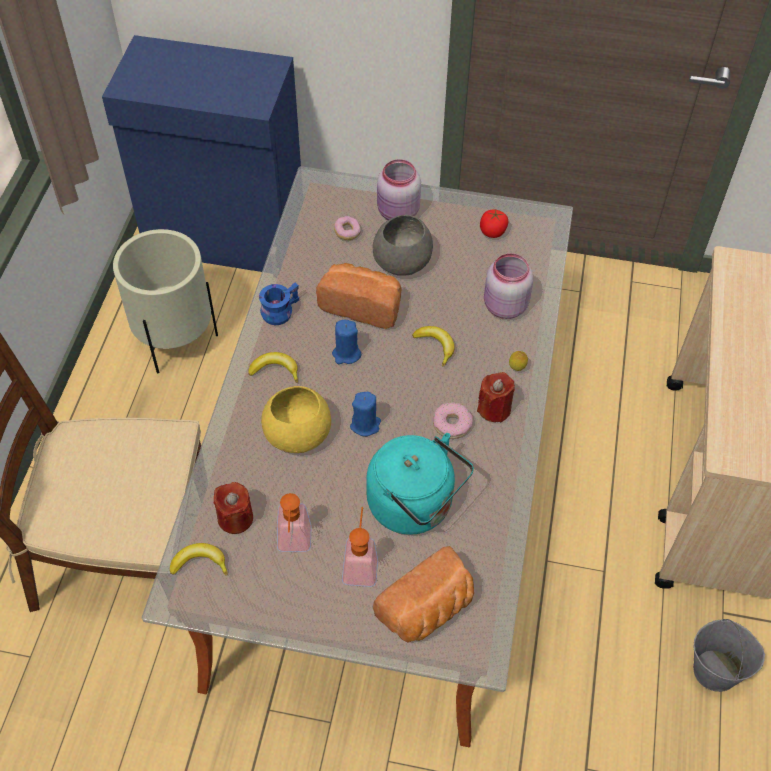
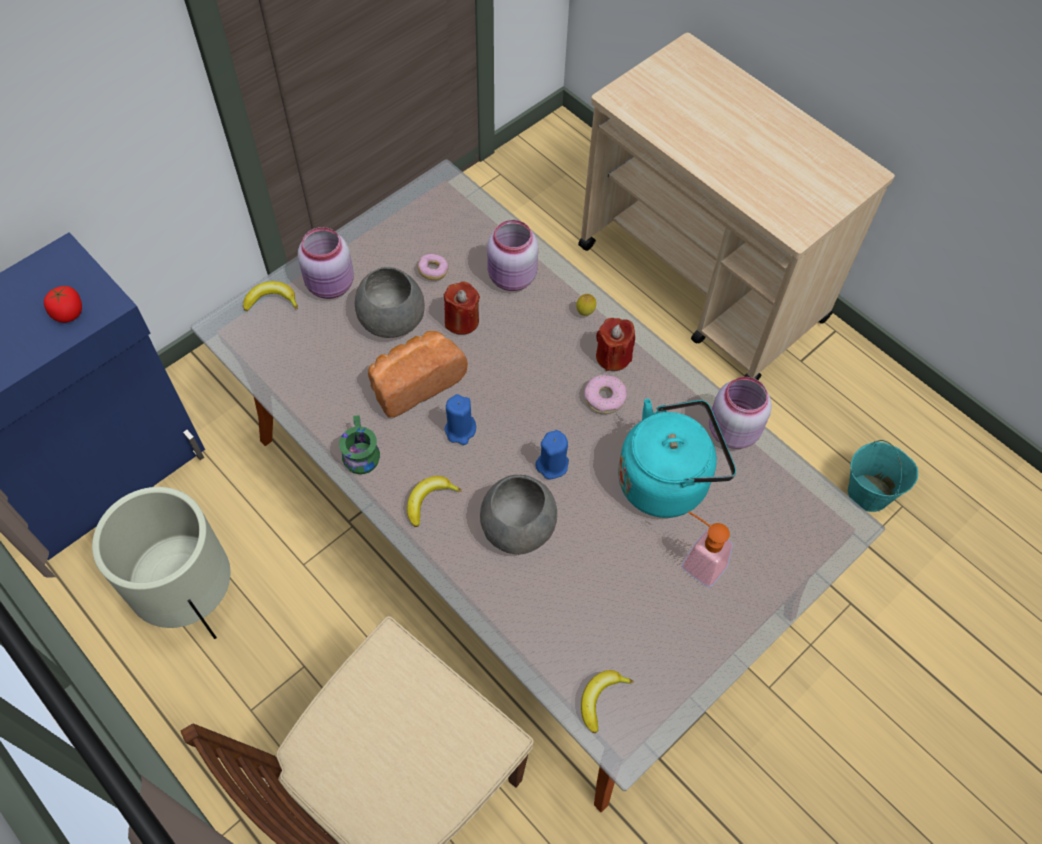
camera: 55 degrees left, 5 degrees up
red candle [213,482,253,534] -> red candle moved to [443,282,480,335]
blue mug [259,282,299,325] -> green mug [339,415,380,474]
yellow bowl [261,386,331,453] -> grey bowl [480,475,557,554]
soap dispenser [277,493,311,552] -> none
donut [334,216,361,240] -> donut moved to [418,254,449,280]
bread [373,546,474,643] -> none
banana [412,326,455,367] -> banana moved to [243,281,298,311]
tomato [480,209,508,238] -> tomato moved to [44,286,82,323]
grey bucket [693,619,765,692] -> none
none -> pink jar [709,377,772,449]
none -> turquoise bucket [848,440,918,512]

